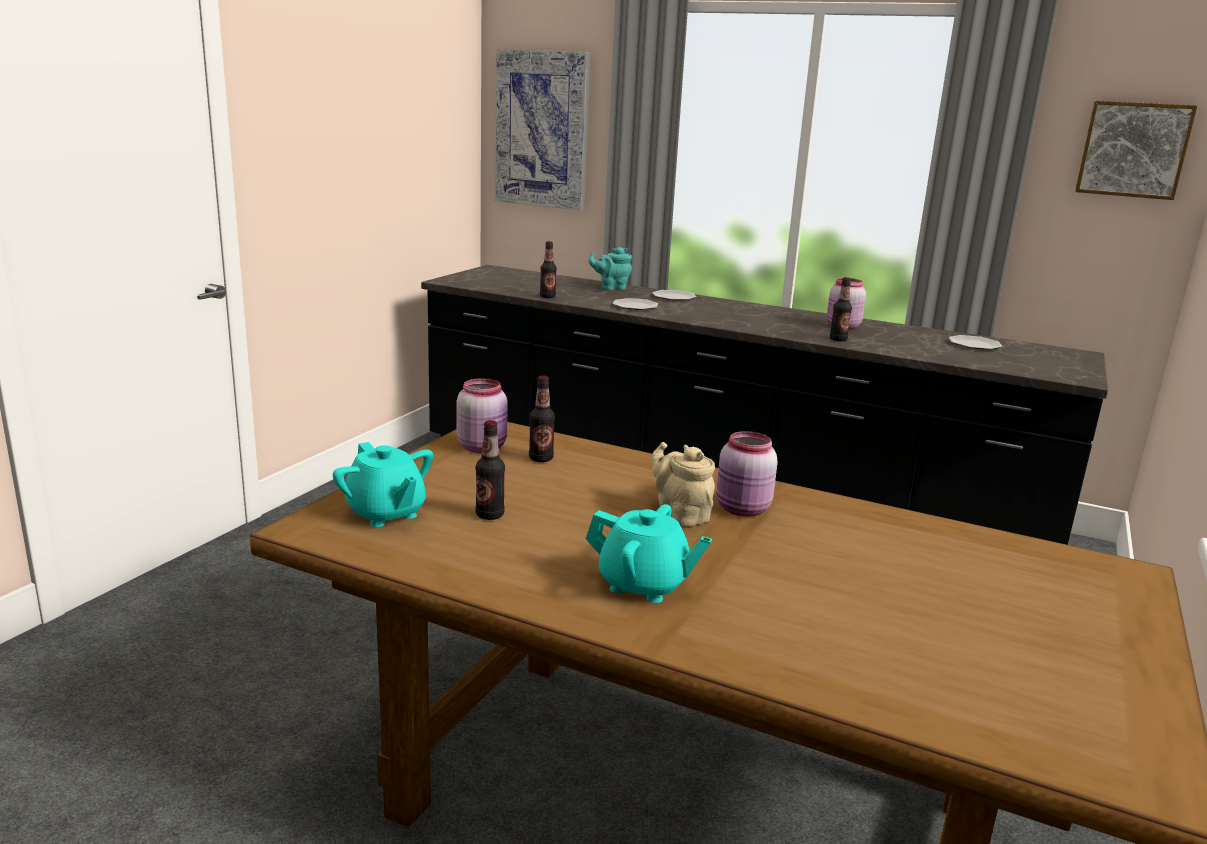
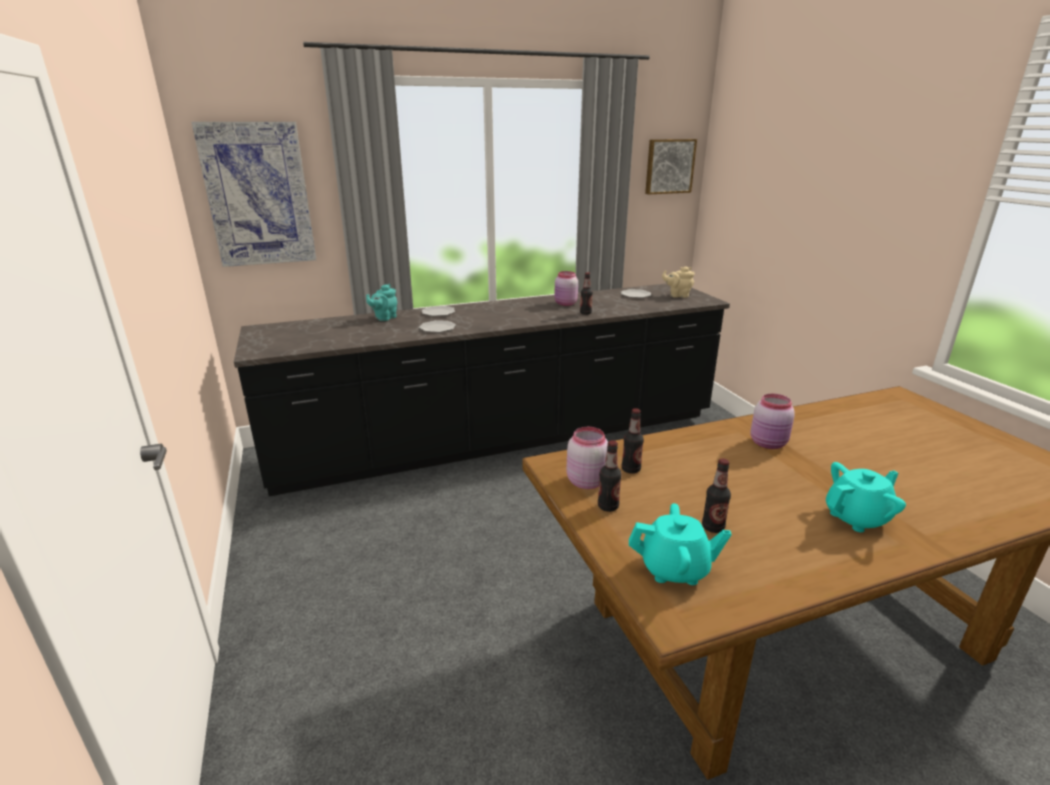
camera: 45 degrees left, 5 degrees up
bottle [540,241,557,298] -> bottle moved to [598,440,622,512]
beige teapot [652,442,715,527] -> beige teapot moved to [662,266,694,298]

